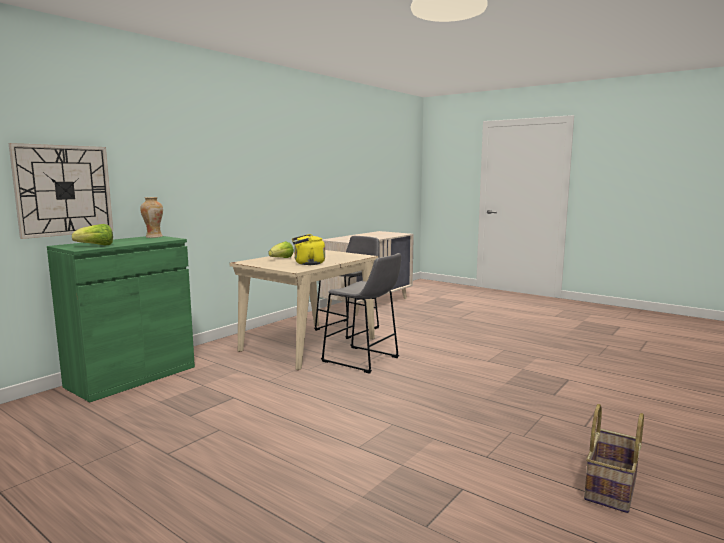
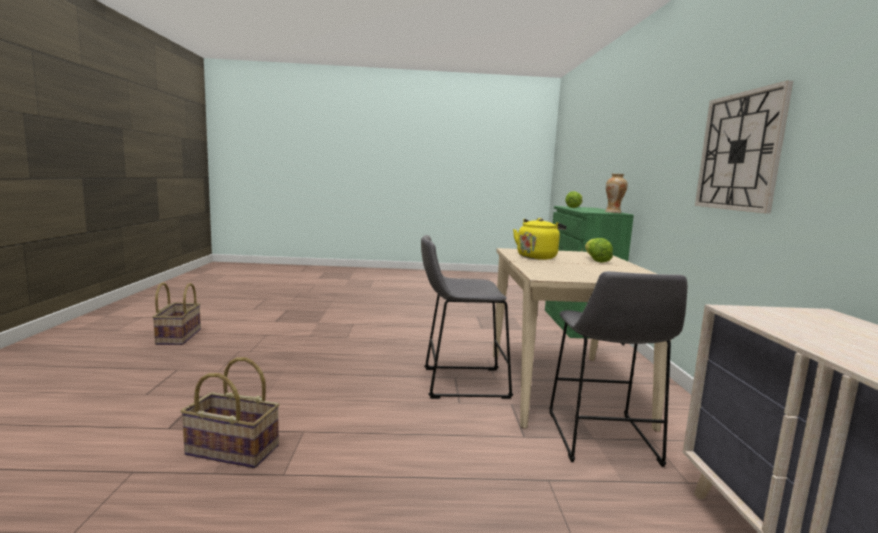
camera: 140 degrees right, 0 degrees up
wall clock [9,143,113,239] -> wall clock moved to [695,80,793,214]
none -> basket [180,358,280,468]

